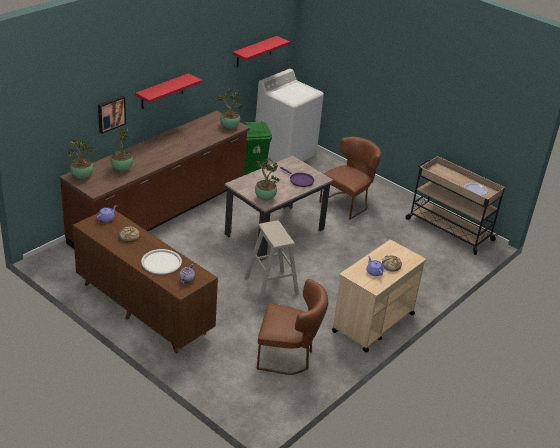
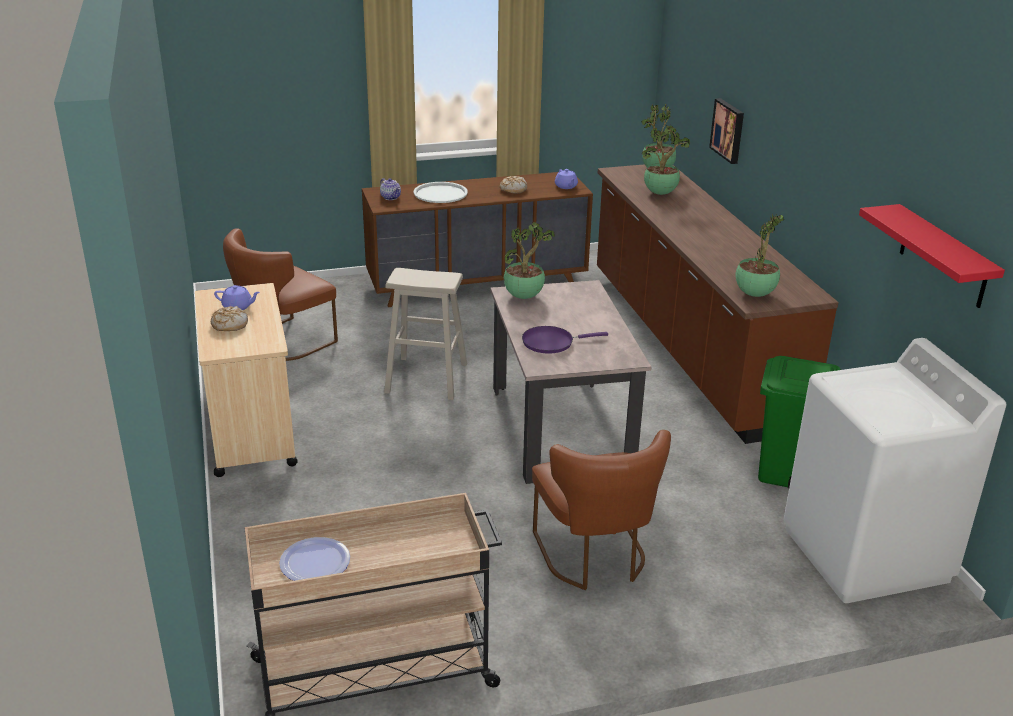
camera: 125 degrees right, 5 degrees down
red shelf [135,73,202,109] -> none

